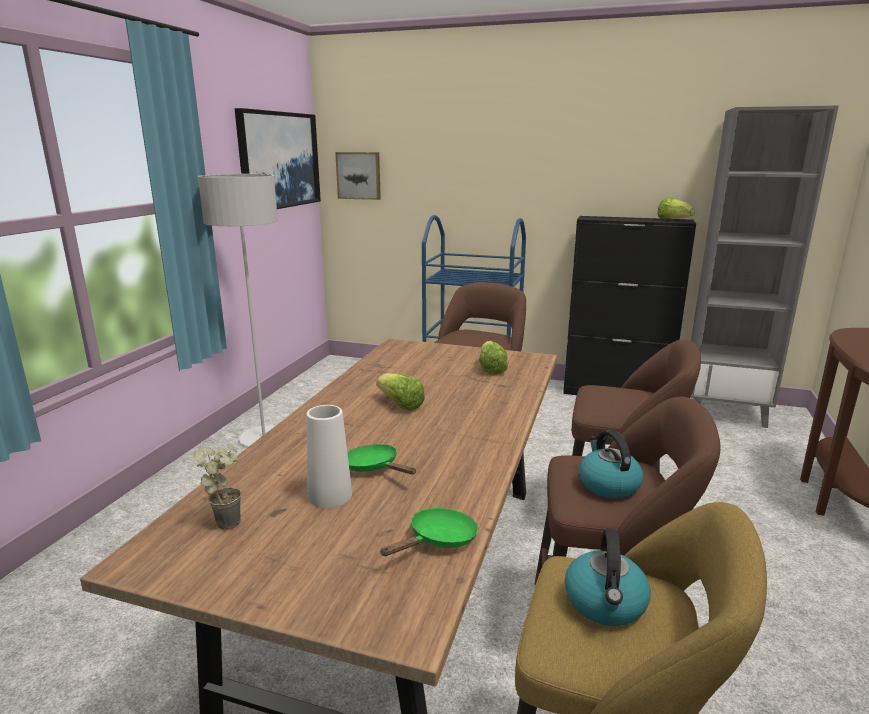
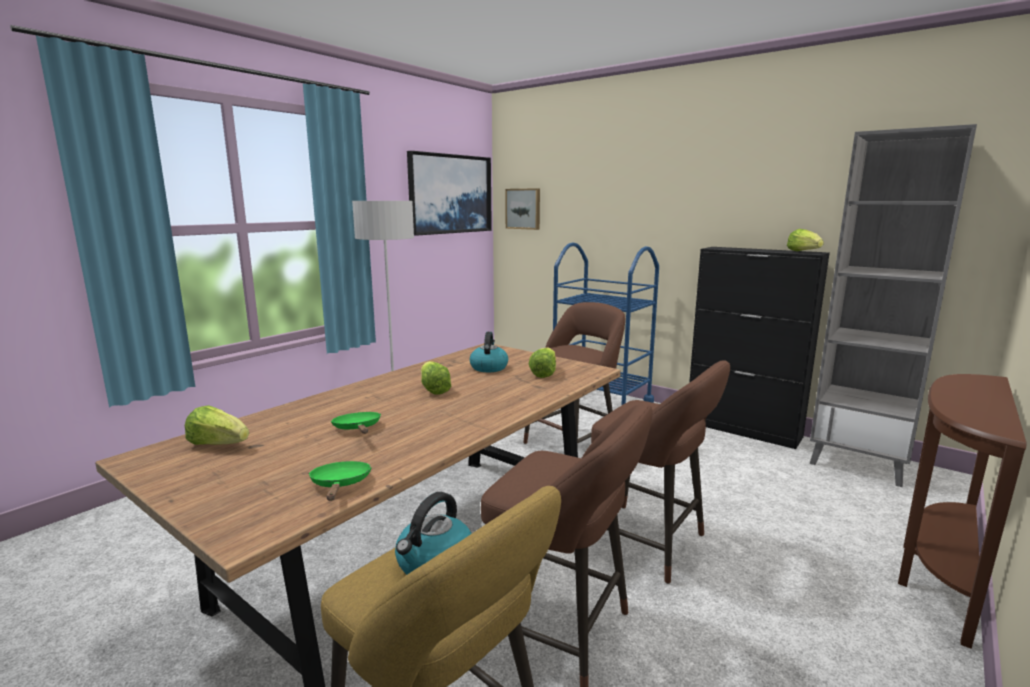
camera: 20 degrees right, 5 degrees down
potted plant [193,443,241,530] -> lettuce [185,405,249,445]
white vase [306,405,352,508] -> none
green frying pan [380,508,478,556] -> green frying pan turned 75 degrees counterclockwise [309,461,372,501]
kettle [579,430,643,498] -> kettle moved to [470,332,508,372]

